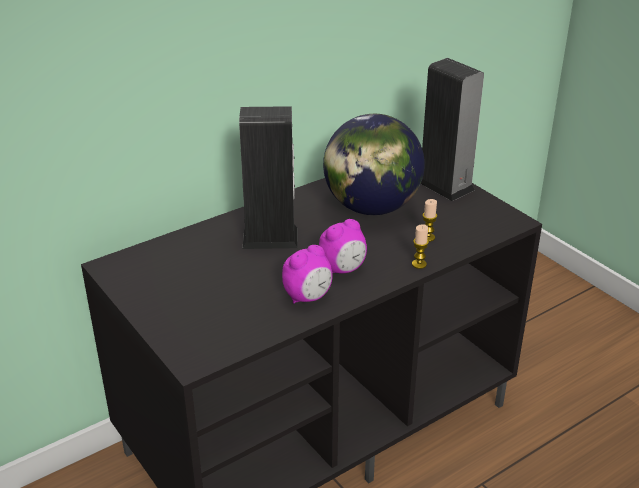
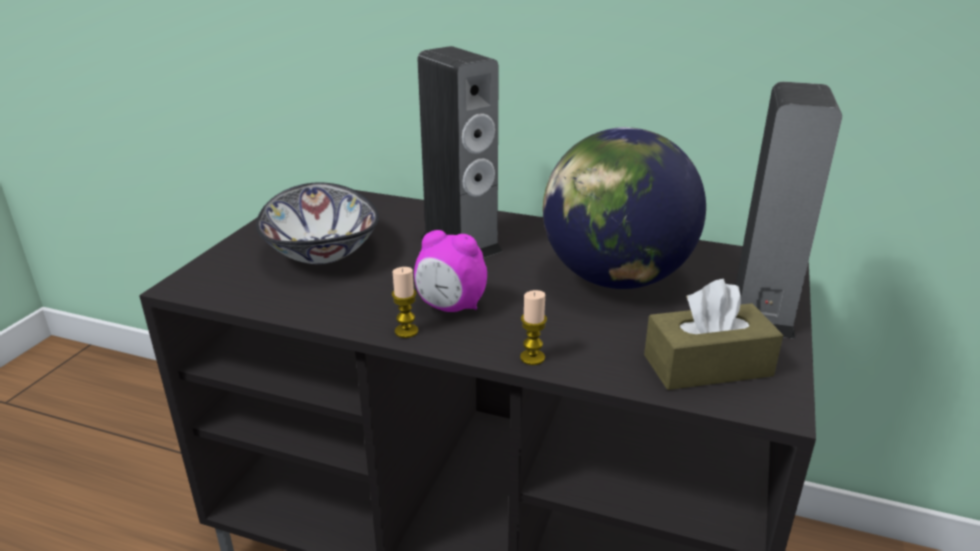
camera: 55 degrees right, 5 degrees down
alarm clock [282,245,333,304] -> none
candle [423,199,437,242] -> candle moved to [392,267,418,338]
none -> bowl [256,182,379,264]
none -> brown tissue box [644,279,783,390]

